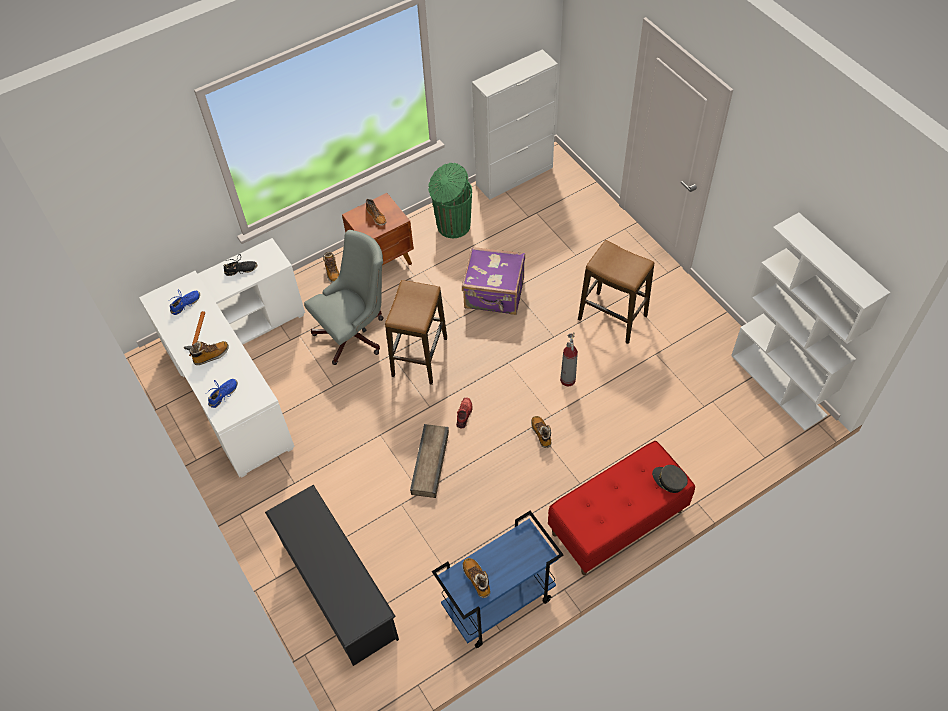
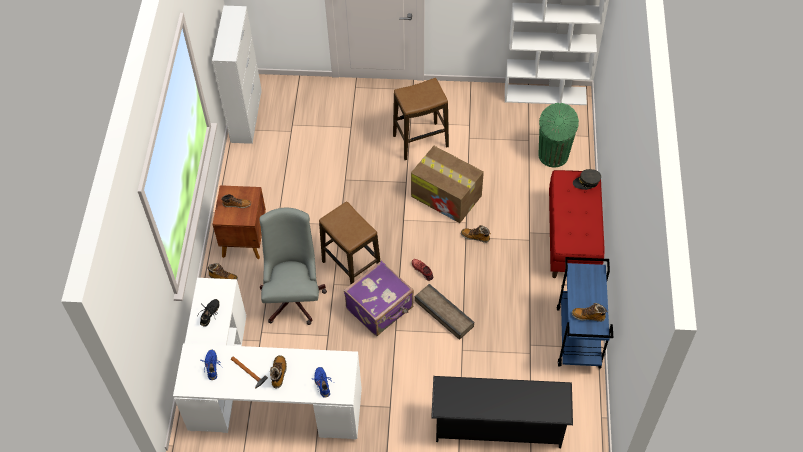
camera: 55 degrees left, 0 degrees up
green trash can [428,163,472,238] -> green trash can moved to [539,103,579,168]
purple suitcase [462,247,525,315] -> purple suitcase moved to [344,261,414,336]
fire extinguisher [560,332,578,387] -> cardboard box [411,146,484,223]

